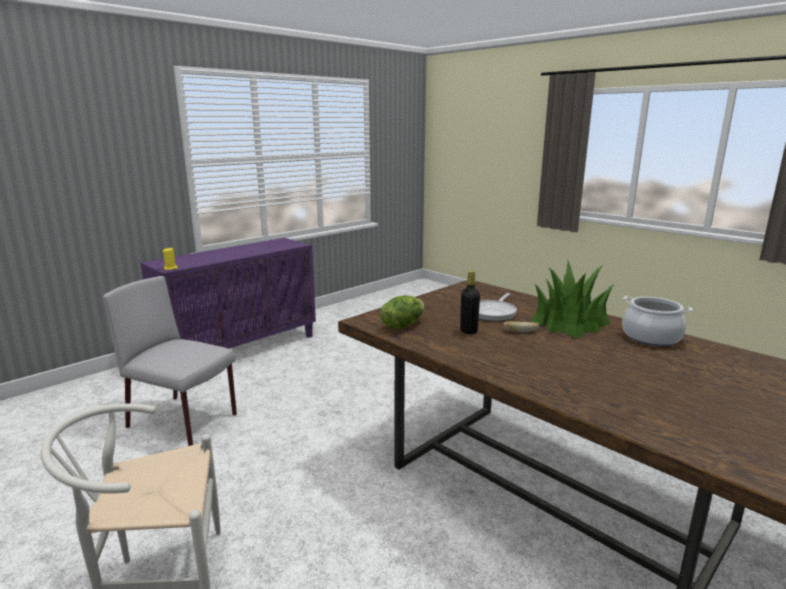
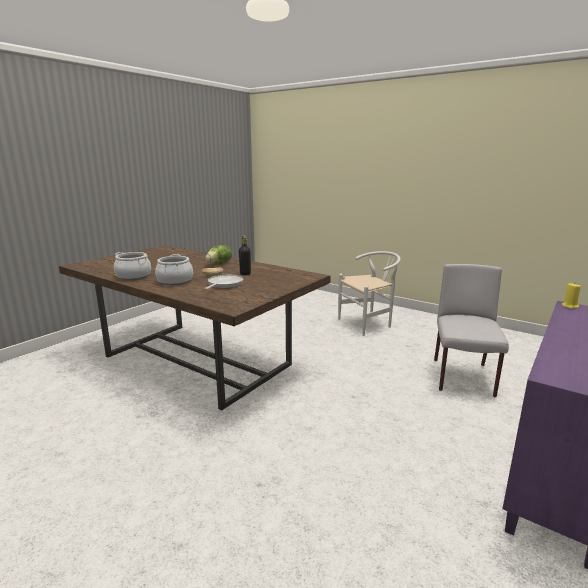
camera: 170 degrees right, 0 degrees up
grey chair [103,276,237,446] -> grey chair turned 90 degrees counterclockwise [434,264,509,397]
lettuce [380,295,425,329] -> lettuce moved to [206,245,232,264]
potted plant [530,261,614,338] -> cooking pot [155,254,193,285]

